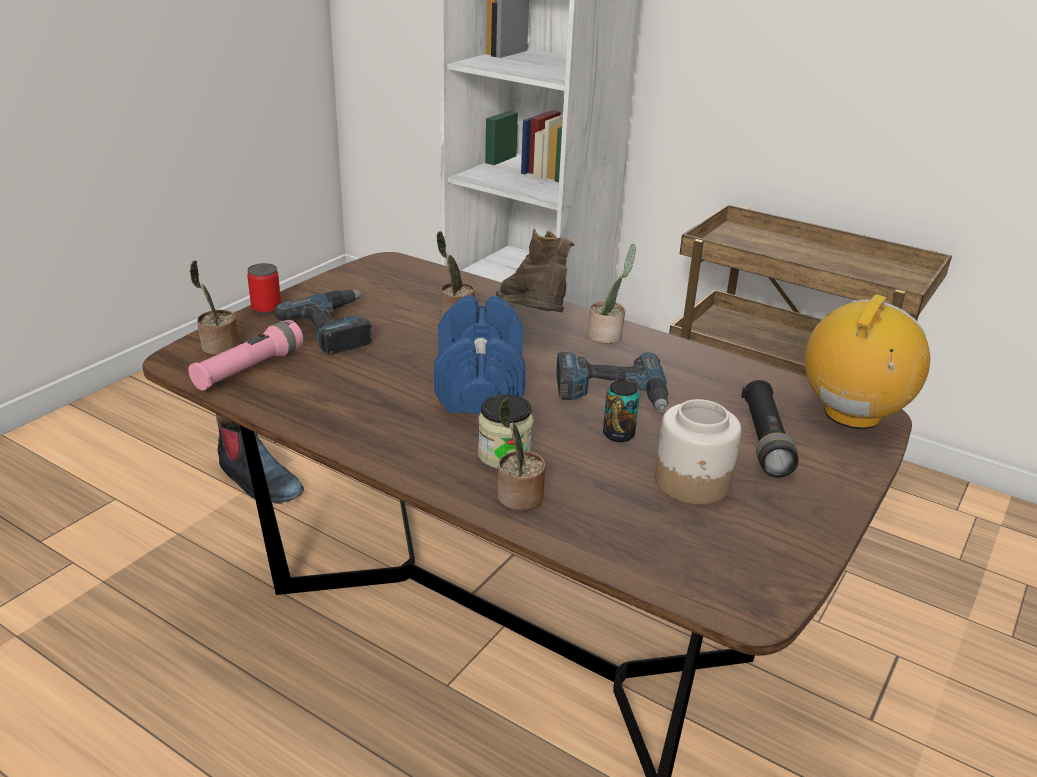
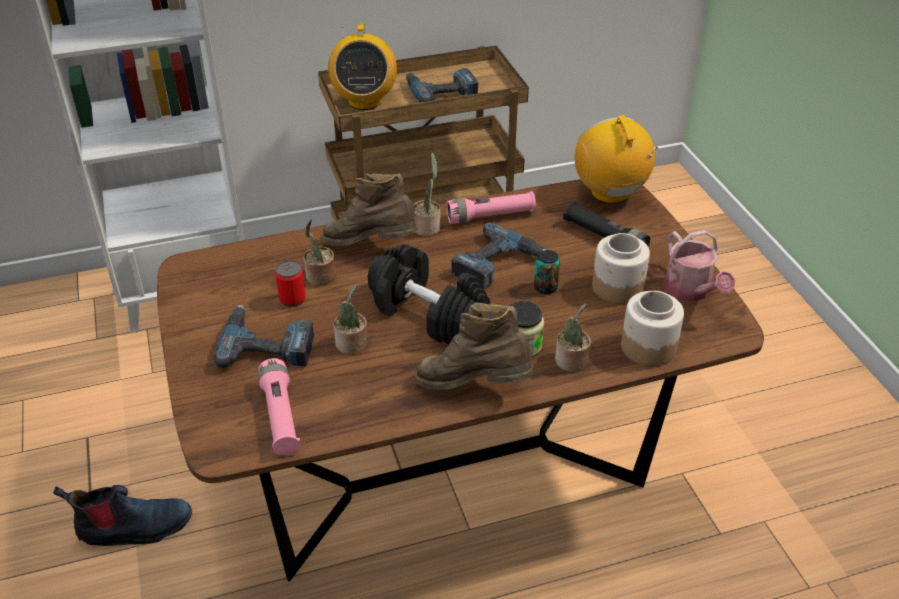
camera: 50 degrees left, 10 degrees up
potted plant [190,260,239,355] -> potted plant moved to [334,284,368,354]
can [247,263,281,315] -> can moved to [275,260,306,307]
blue dumbbell [434,295,526,414] -> black dumbbell [368,244,490,344]
none -> radio [328,24,397,110]
none -> power drill [406,68,478,103]
none -> brown boot [415,302,534,390]
none -> pink flashlight [446,191,536,224]
none -> jar [621,291,684,366]
none -> watering can [664,230,735,302]

